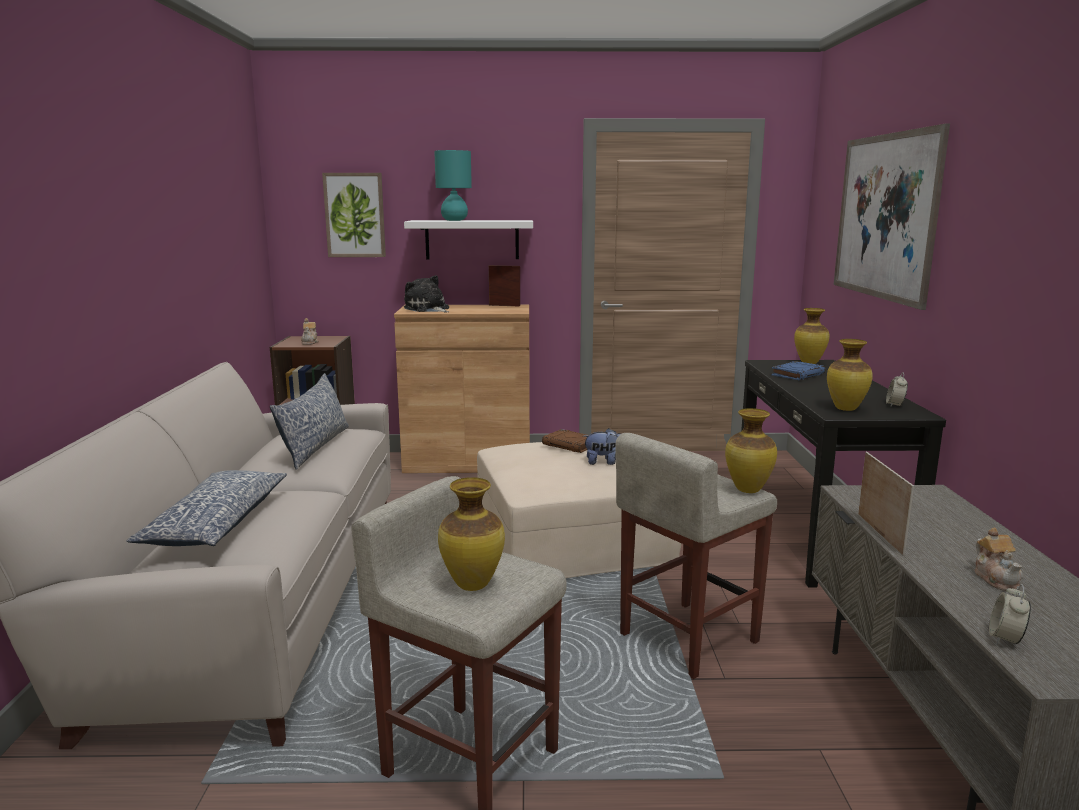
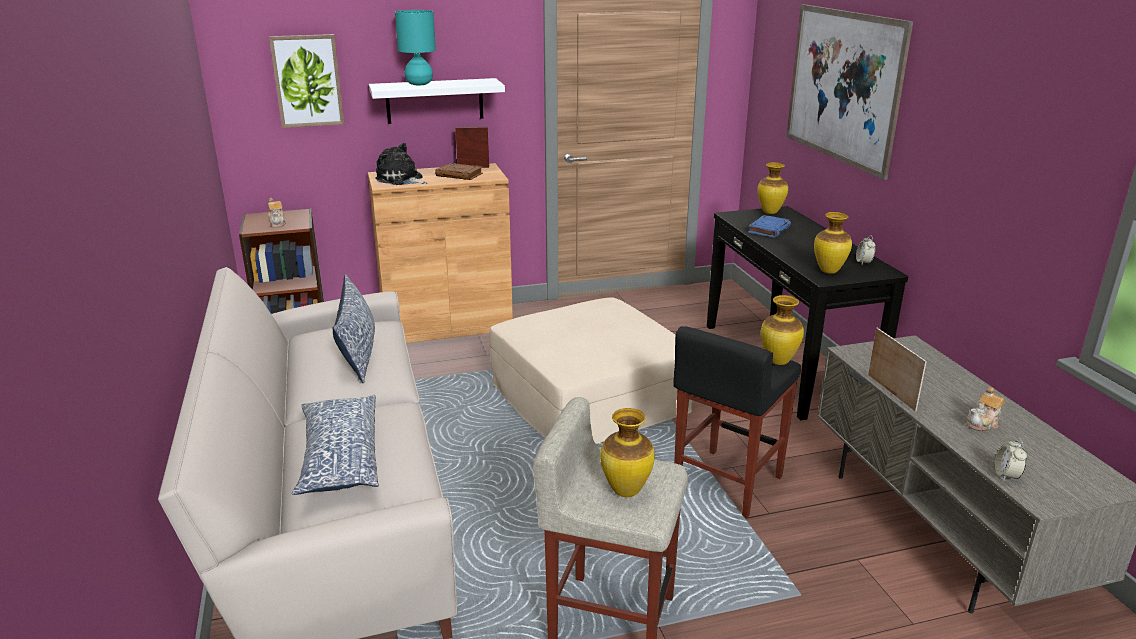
camera: 15 degrees left, 10 degrees up
brown book [542,429,587,453] -> brown book moved to [435,163,483,180]
plush toy [583,428,622,465] -> none
beige stool [615,433,777,679] -> black stool [673,326,801,518]
teapot [974,528,1023,591] -> teapot turned 75 degrees clockwise [966,387,1005,431]

